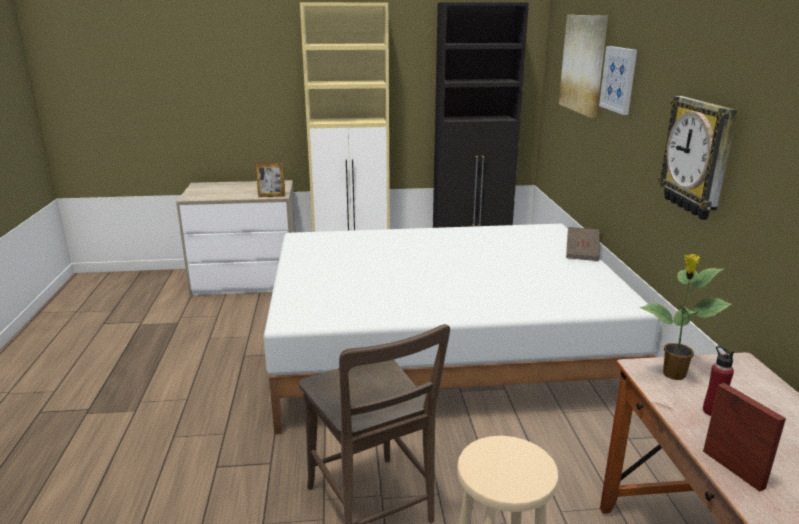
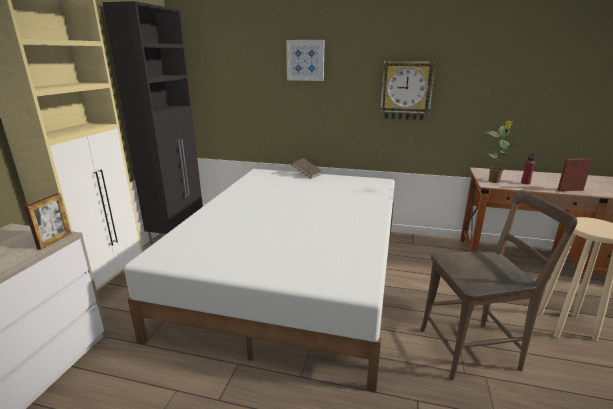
camera: 70 degrees left, 0 degrees up
picture [559,15,608,118] -> none

